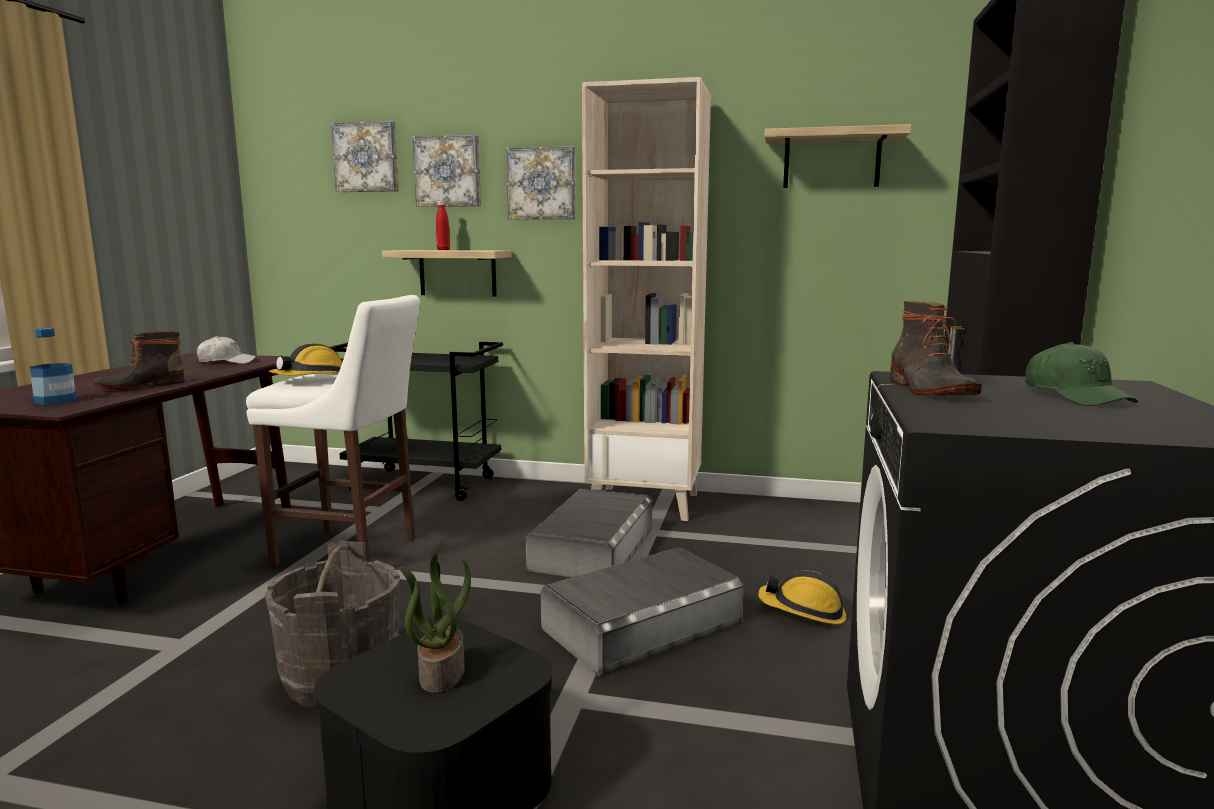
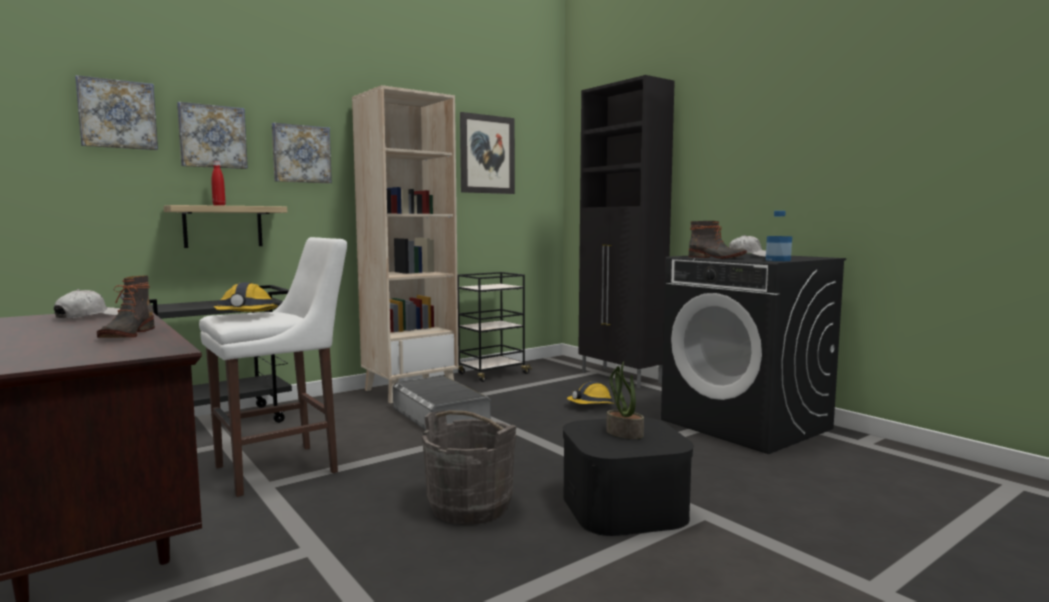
camera: 50 degrees left, 5 degrees down
bottle [30,328,76,405] -> bottle moved to [766,211,792,261]
grey storage box [540,547,744,676] -> none
shelf [764,124,911,188] -> picture [460,112,515,194]
green cap [1025,342,1138,406] -> white cap [729,235,766,257]
none -> black cart [457,272,532,382]

